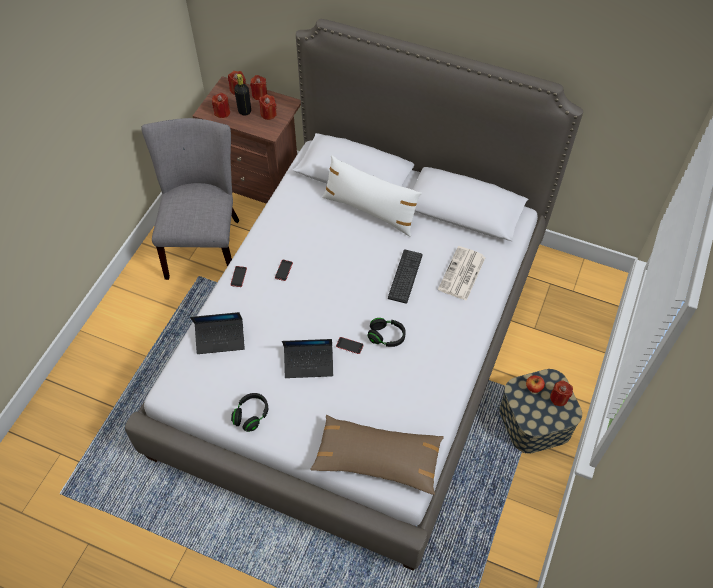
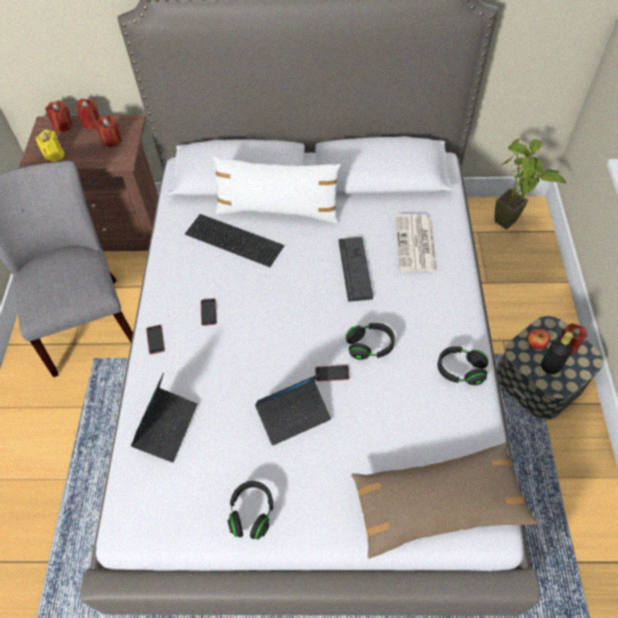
camera: 20 degrees left, 0 degrees up
laptop [190,312,245,354] -> laptop turned 45 degrees counterclockwise [131,373,197,462]
red candle [212,93,230,118] -> yellow candle [36,130,64,162]
black bottle [234,74,251,116] -> black bottle moved to [541,332,573,374]
none -> keyboard [185,214,284,267]
none -> black headphones [437,346,488,385]
none -> potted plant [494,139,566,229]

